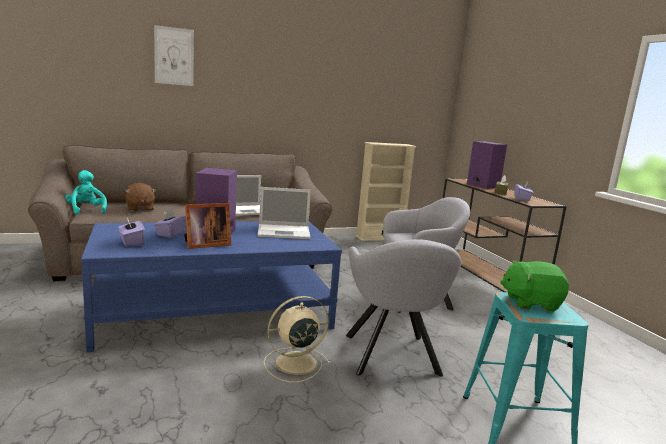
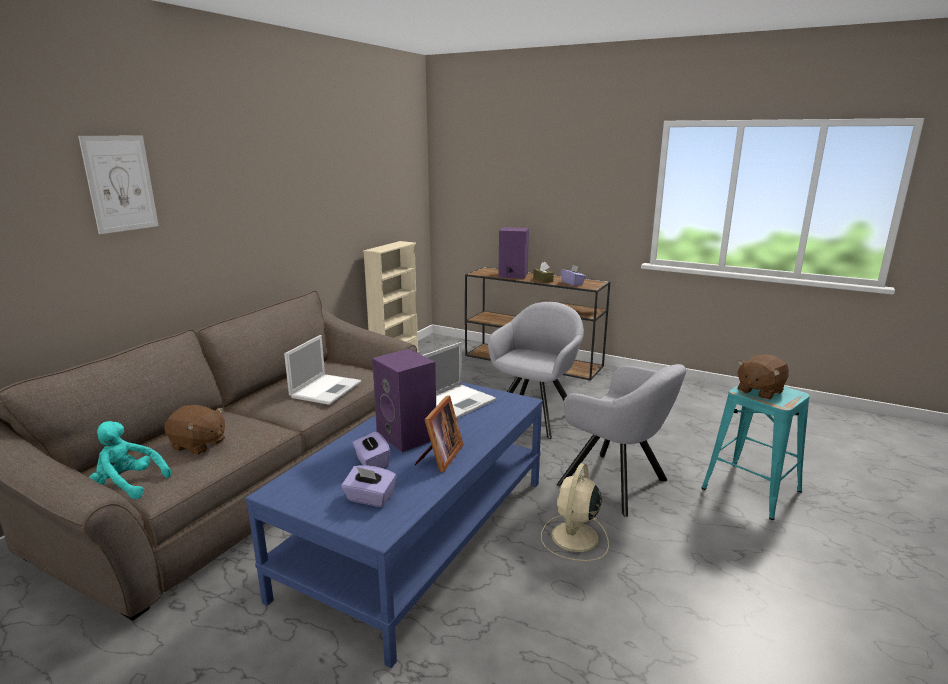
camera: 40 degrees left, 5 degrees up
green plush toy [500,260,569,312] -> brown plush toy [737,355,789,400]

